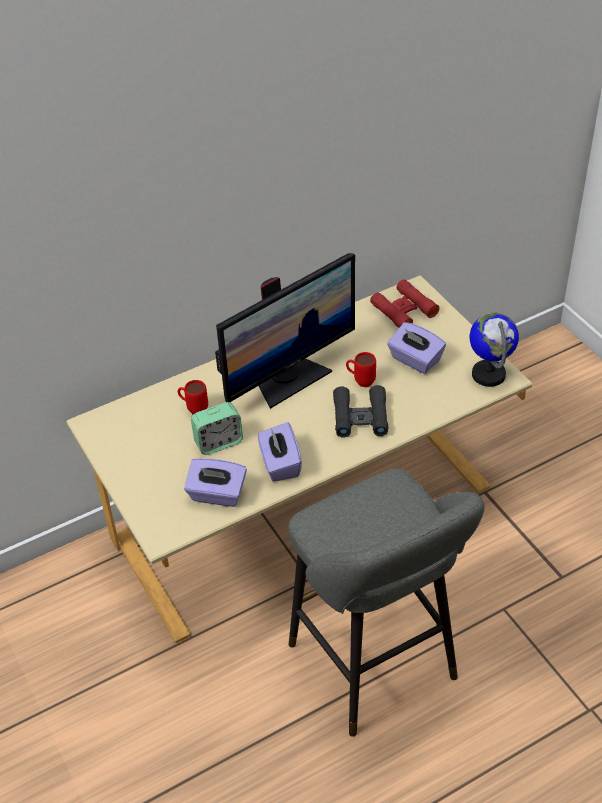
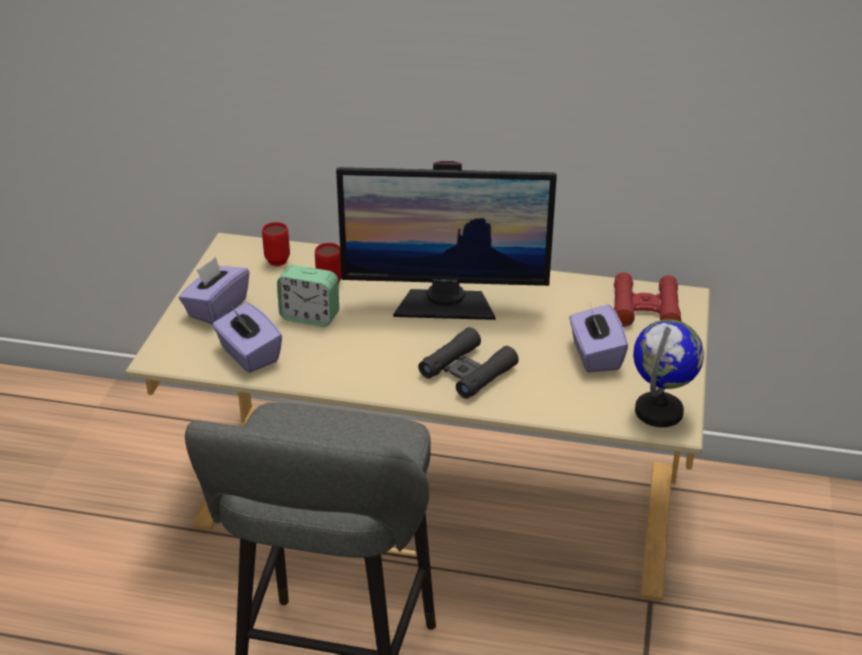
camera: 40 degrees right, 10 degrees down
purple tissue box [258,422,302,482] -> purple tissue box moved to [179,257,249,324]
red mug [346,352,376,387] -> red mug moved to [262,222,290,266]

